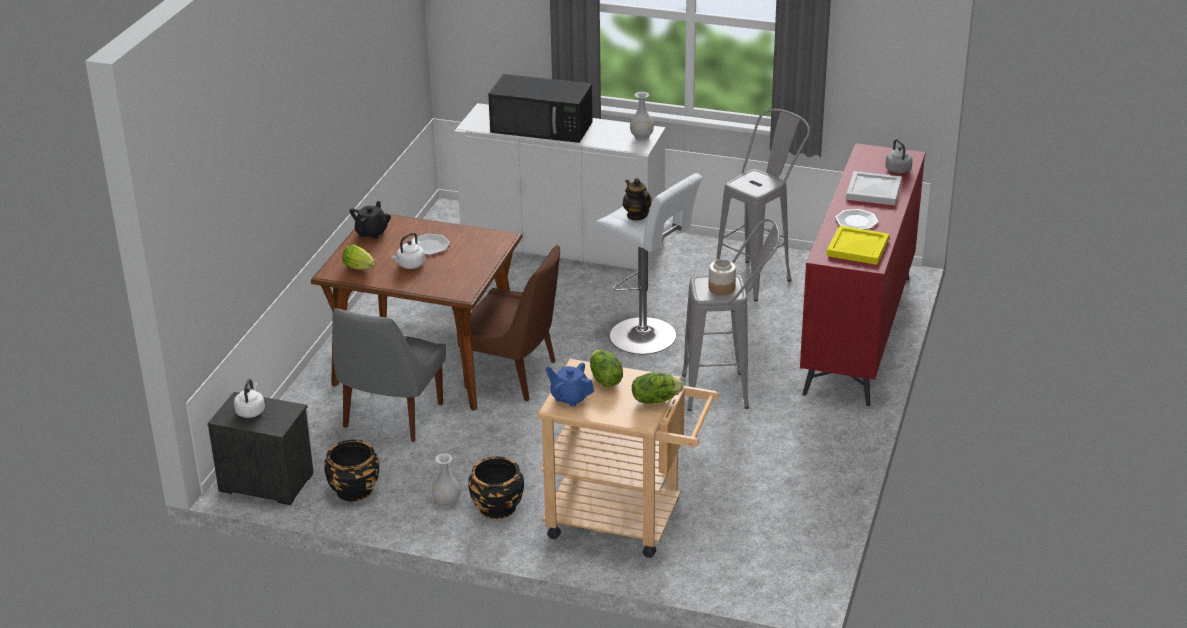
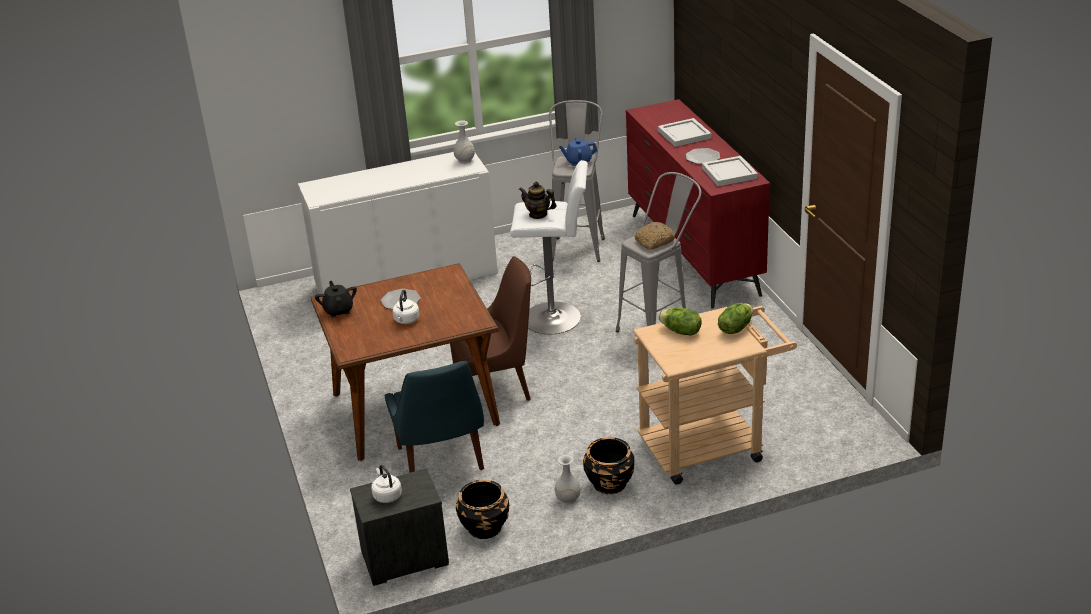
camera: 35 degrees left, 0 degrees up
grey chair [332,308,446,442] -> blue chair [384,361,484,473]
lettuce [342,245,376,270] -> none
black microwave [488,74,592,143] -> none
blue teapot [545,363,594,407] -> blue teapot moved to [559,137,597,166]
jar [708,259,736,295] -> bread [634,222,675,250]
yellow tray [827,225,889,265] -> white tray [702,156,758,186]
grey kettle [885,139,913,174] -> none

